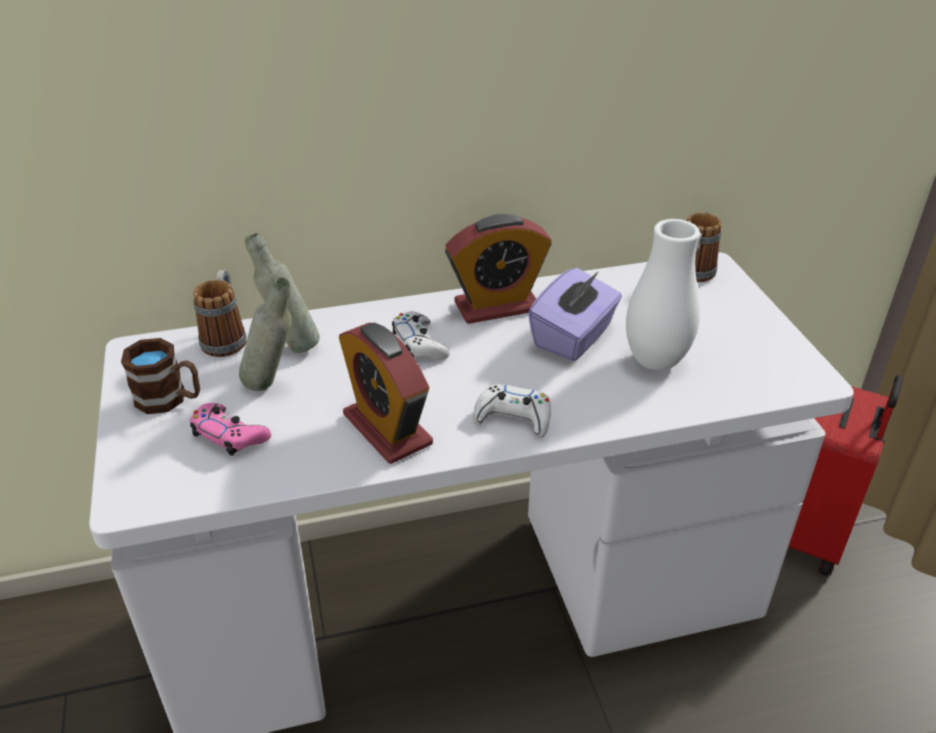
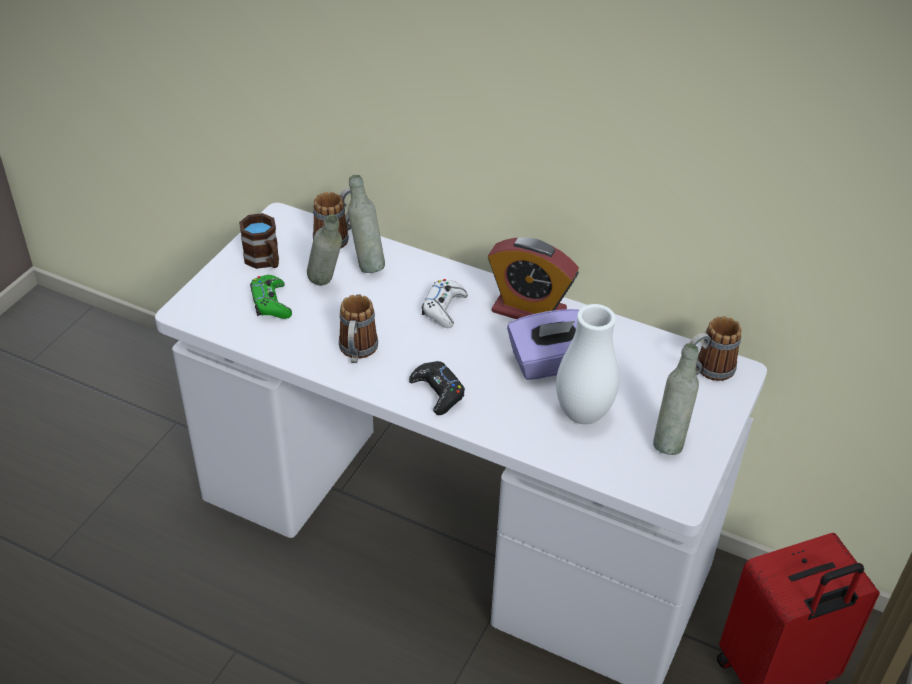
camera: 40 degrees right, 5 degrees up
pink game controller [190,403,271,456] -> green game controller [250,275,292,319]
alarm clock [339,323,433,464] -> mug [339,294,378,363]
white game controller [473,384,551,438] -> black game controller [409,361,465,415]
none -> grey bottle [653,343,699,455]

